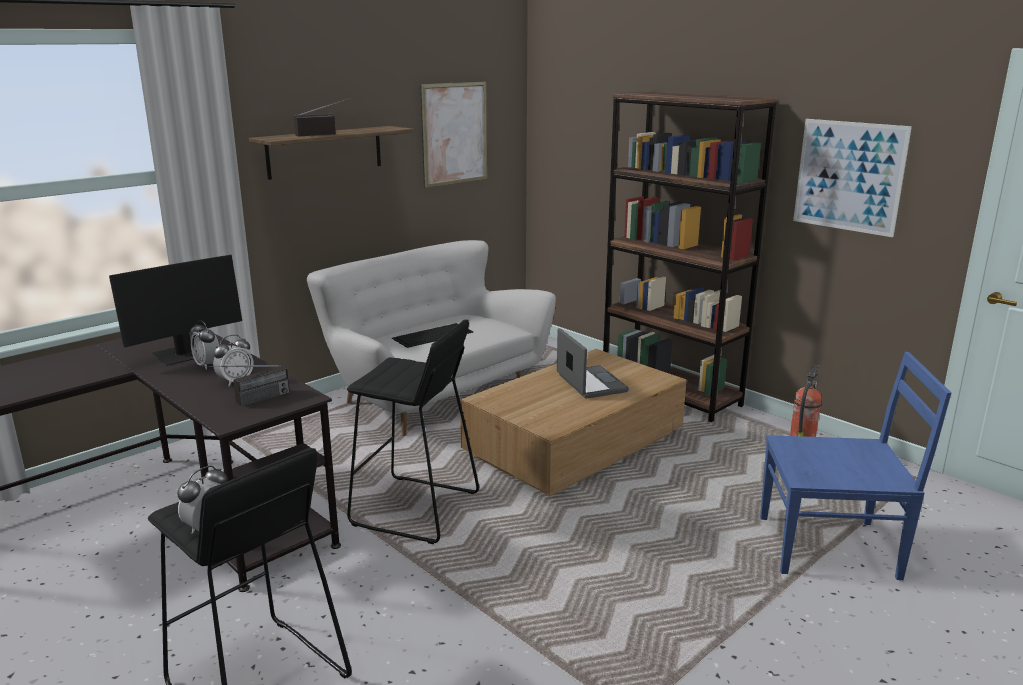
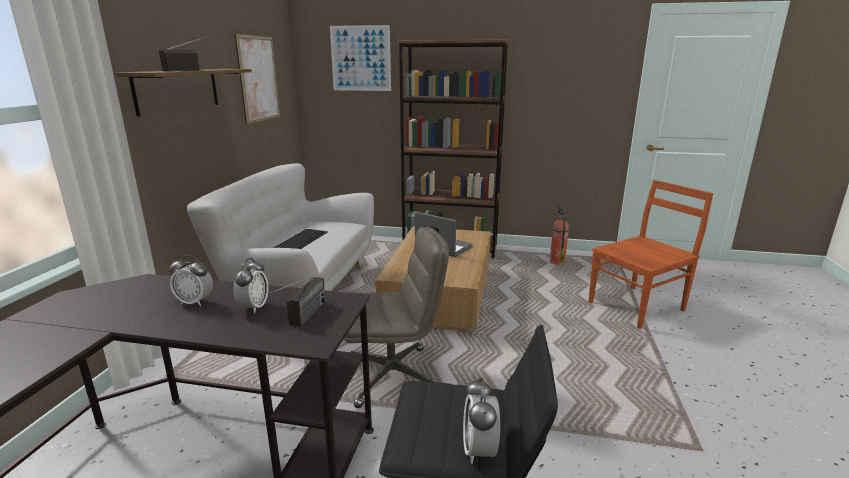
camera: 35 degrees left, 0 degrees up
monitor [109,255,242,366] -> none
black stool [347,319,479,544] -> grey office chair [344,227,449,408]
blue chair [760,352,952,580] -> brown chair [588,180,713,329]
picture [793,119,912,237] -> picture moved to [330,25,391,91]

